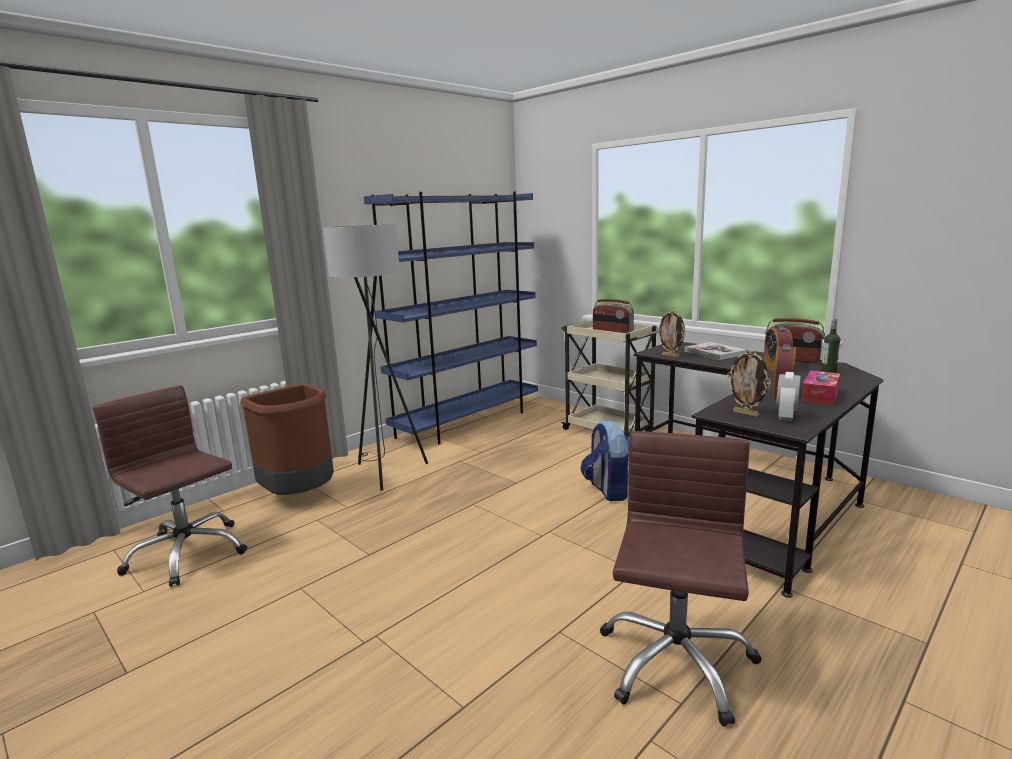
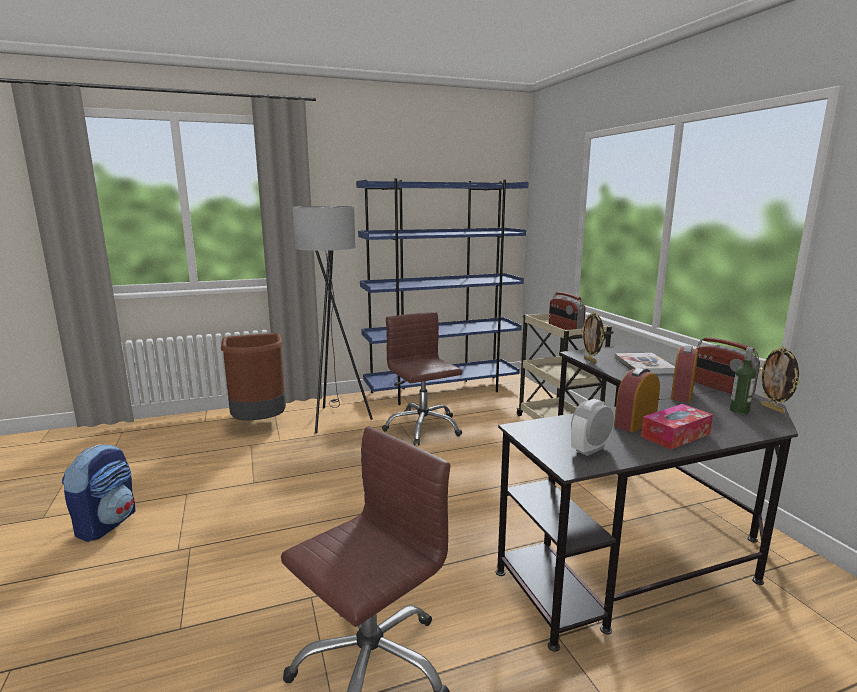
camera: 25 degrees right, 0 degrees up
brown office chair [93,385,247,587] -> brown office chair moved to [382,312,462,446]
backpack [581,420,629,501] -> backpack moved to [62,444,136,542]
picture frame [727,350,771,417] -> picture frame moved to [759,346,800,413]

